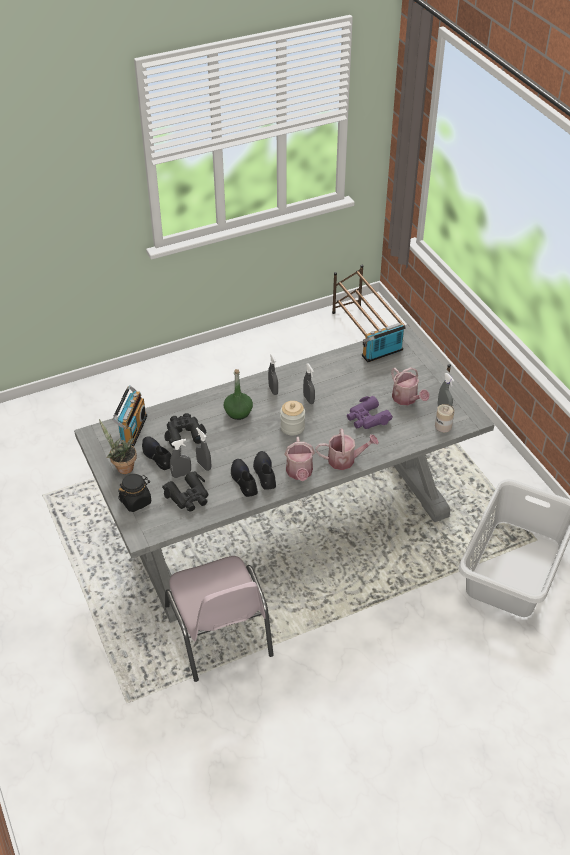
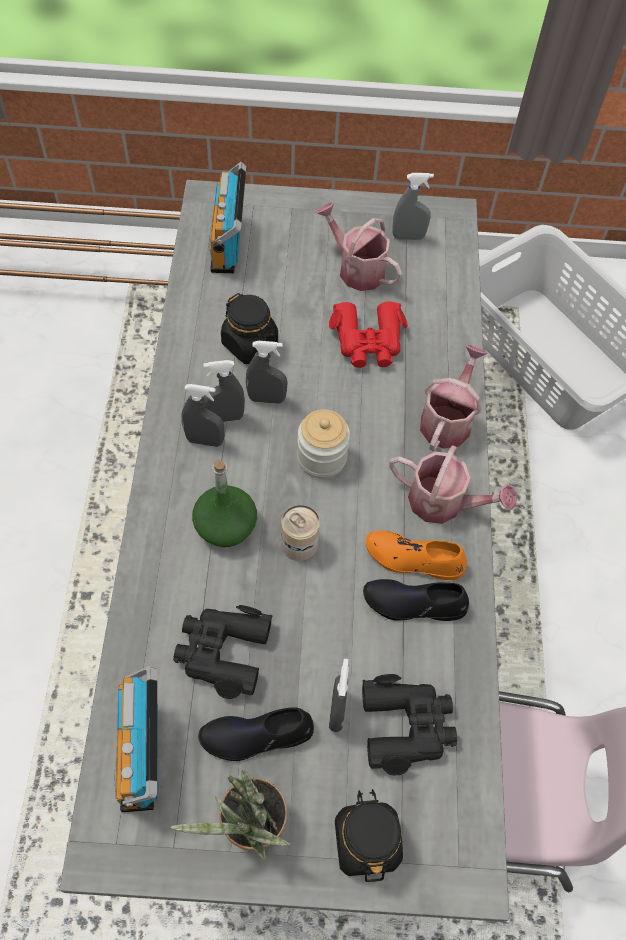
camera: 65 degrees left, 15 degrees up
radio [112,385,147,447] -> radio turned 135 degrees counterclockwise [115,666,158,812]
grey spray bottle [196,428,211,471] -> grey spray bottle moved to [203,360,245,422]
black shoe [253,451,276,490] -> orange shoe [366,531,467,580]
purple binoculars [347,396,393,429] -> red binoculars [329,301,408,368]
watering can [391,367,429,405] -> watering can turned 135 degrees counterclockwise [315,202,402,291]
can [435,404,454,432] -> can moved to [281,505,320,561]
none -> black jar [221,293,278,364]

